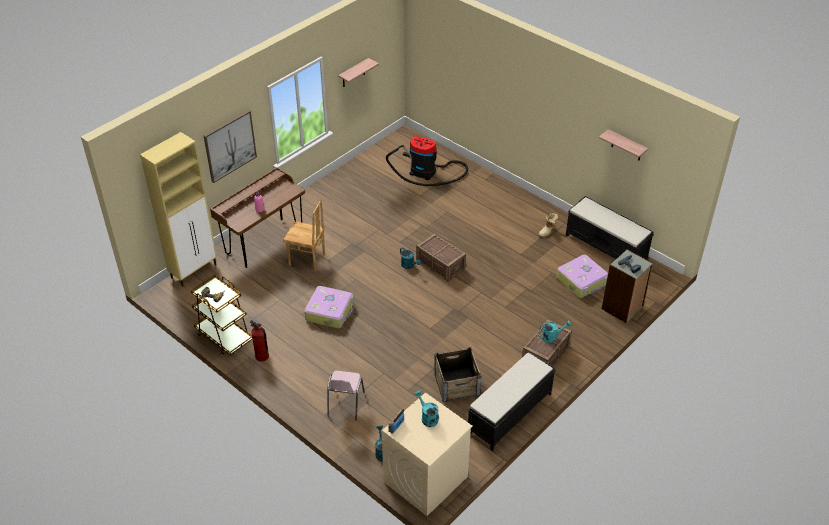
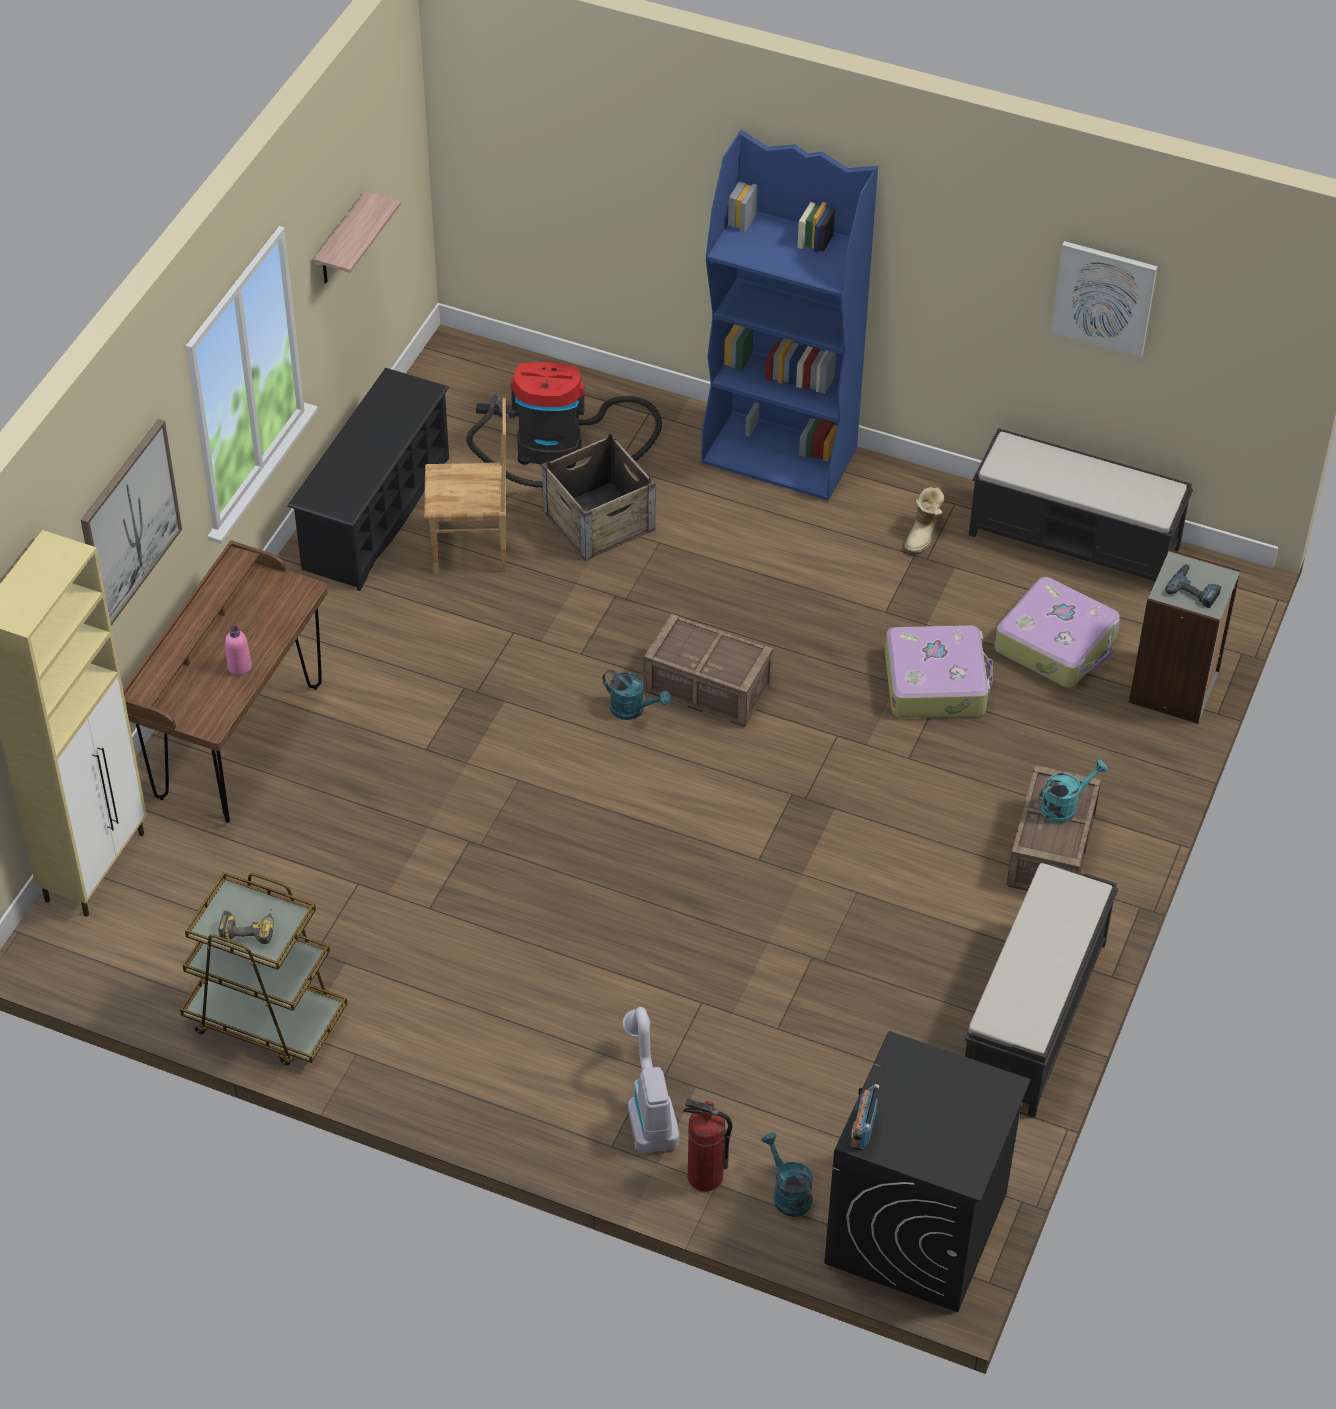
camera: 20 degrees left, 5 degrees up
fire extinguisher [250,320,269,361] -> fire extinguisher moved to [683,1099,733,1192]
brown chair [283,200,325,271] -> brown chair moved to [424,398,506,574]
suitcase [304,286,354,328] -> suitcase moved to [885,625,993,718]
pink chair [327,371,365,421] -> vacuum cleaner [622,1007,679,1153]
beige washing machine [382,393,473,516] -> black washing machine [824,1031,1031,1312]
turquoise watering can [415,391,439,427] -> none
crate [434,347,481,402] -> crate moved to [542,434,656,561]
shelf [599,129,648,160] -> picture [1051,241,1158,357]
none -> black shoe rack [287,368,449,591]
none -> blue bookcase [701,130,878,501]

